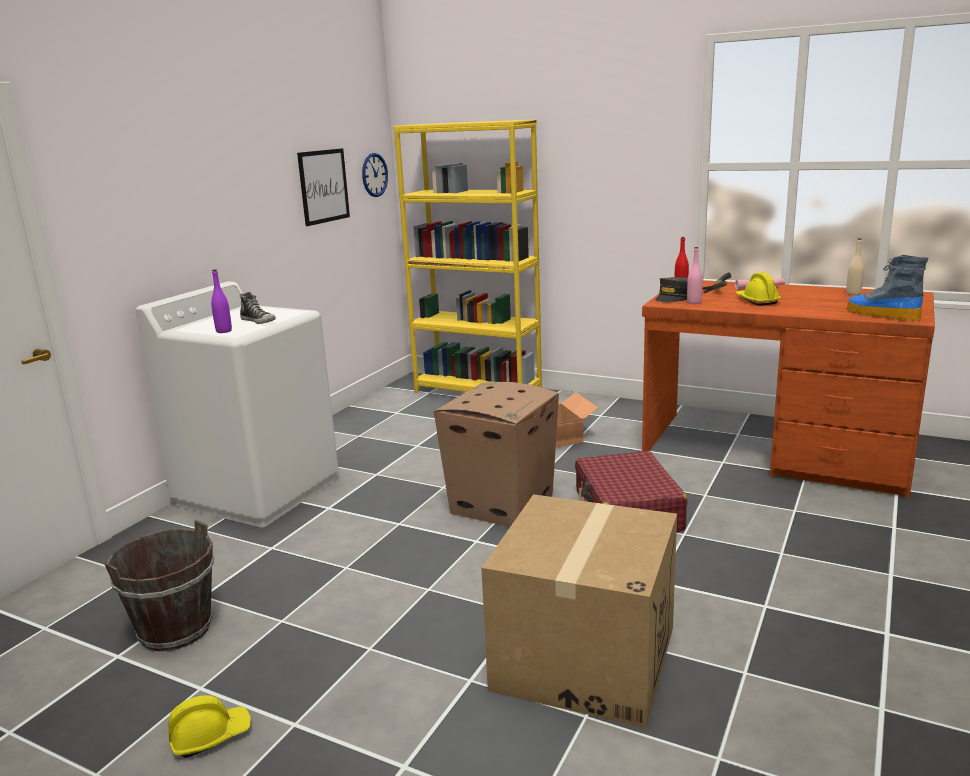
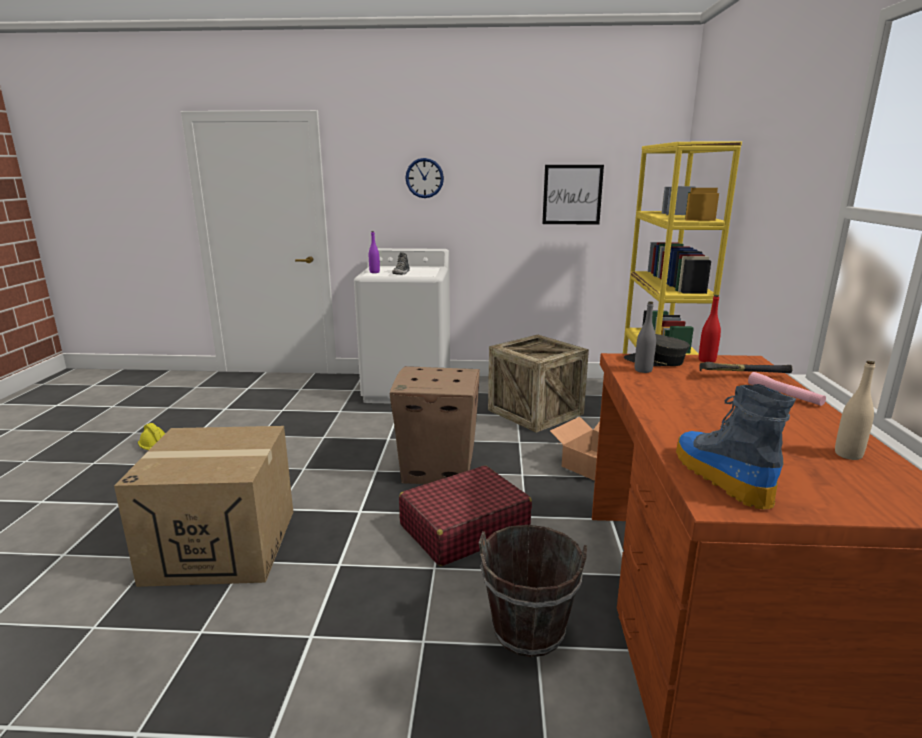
camera: 65 degrees right, 0 degrees up
brown bucket [104,520,214,652] -> brown bucket moved to [479,525,587,657]
wall clock [362,153,388,197] -> wall clock moved to [405,158,444,198]
pink bottle [687,247,703,304] -> grey bottle [635,301,656,373]
yellow hard hat [736,272,781,306] -> none
boot [847,255,928,321] -> boot turned 45 degrees counterclockwise [676,384,796,509]
none -> crate [488,335,589,433]

